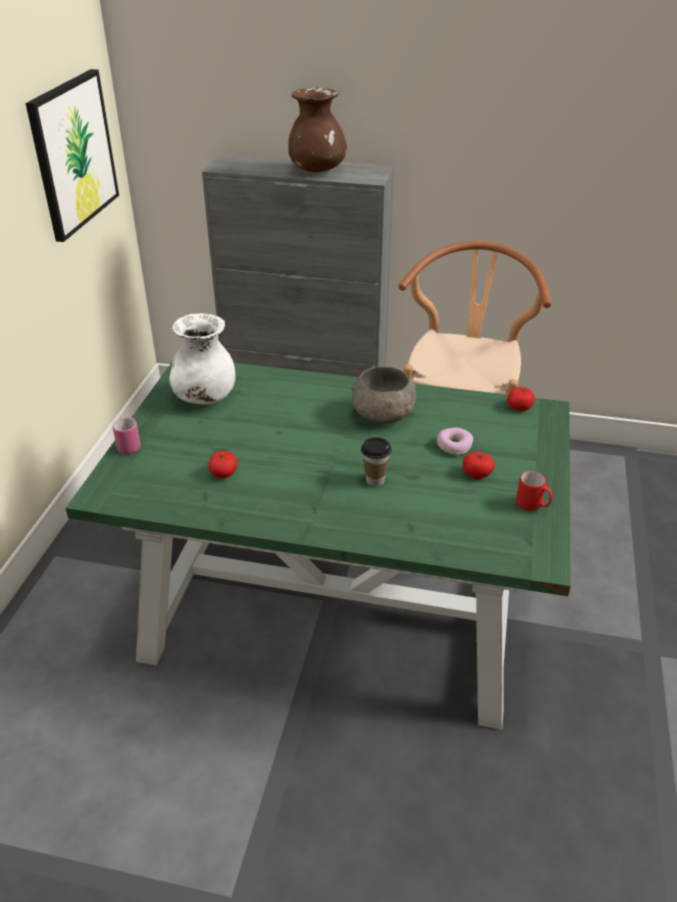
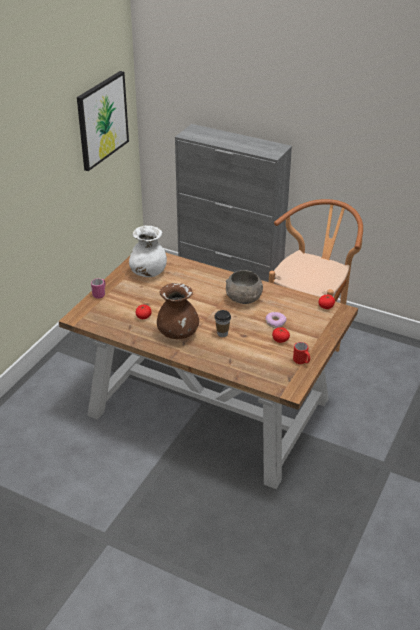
camera: 15 degrees right, 0 degrees up
green dining table [65,361,571,730] -> brown dining table [59,252,358,489]
brown vase [288,88,347,172] -> brown vase moved to [157,283,199,339]

